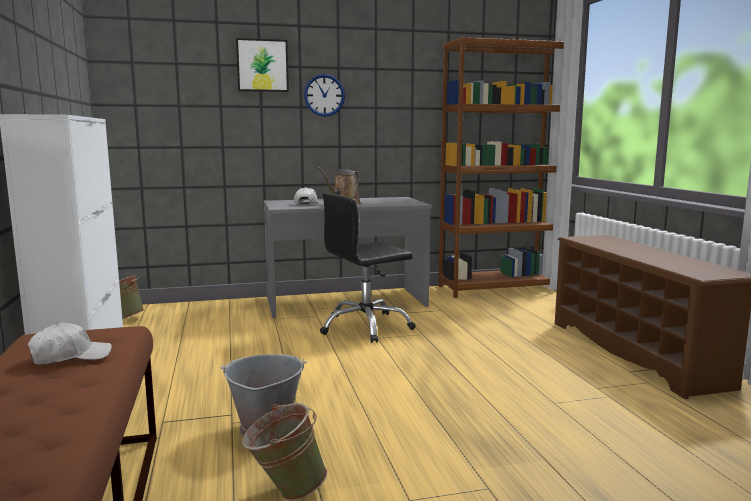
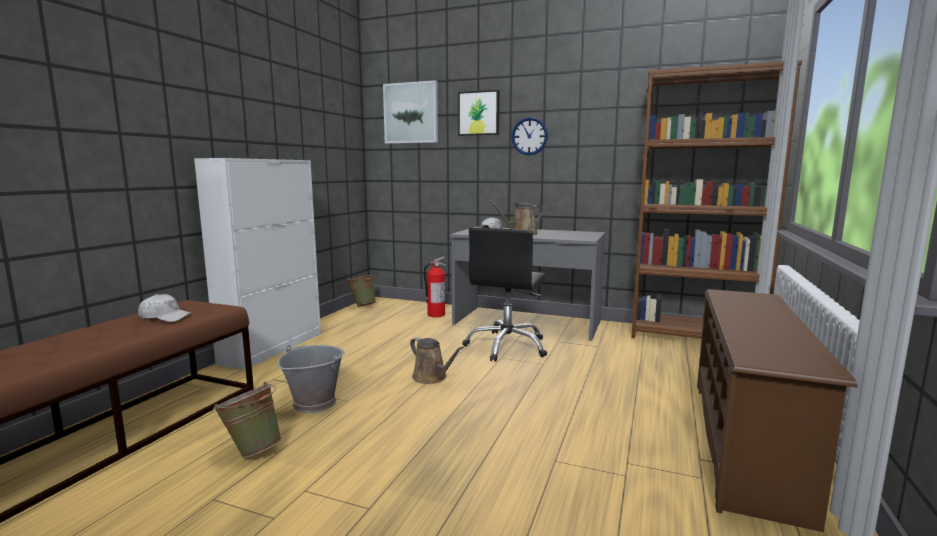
camera: 35 degrees right, 0 degrees up
black office chair [320,193,416,343] -> black office chair turned 75 degrees counterclockwise [462,228,547,362]
none -> picture [383,80,438,144]
none -> brown watering can [410,337,464,384]
none -> fire extinguisher [424,257,446,317]

